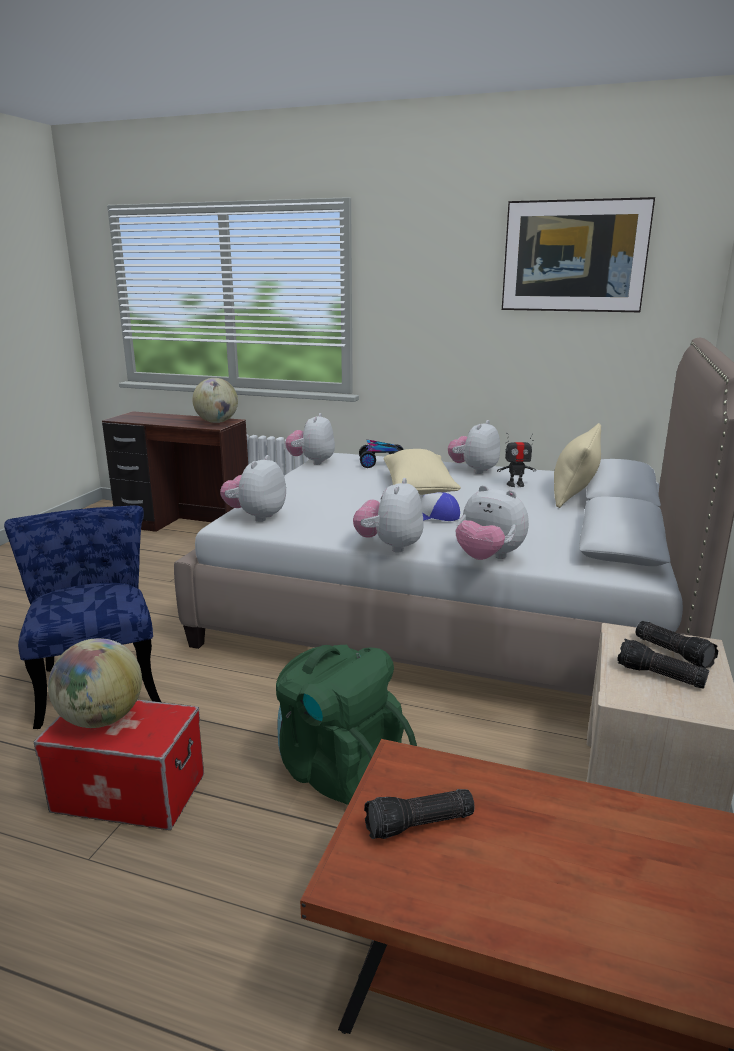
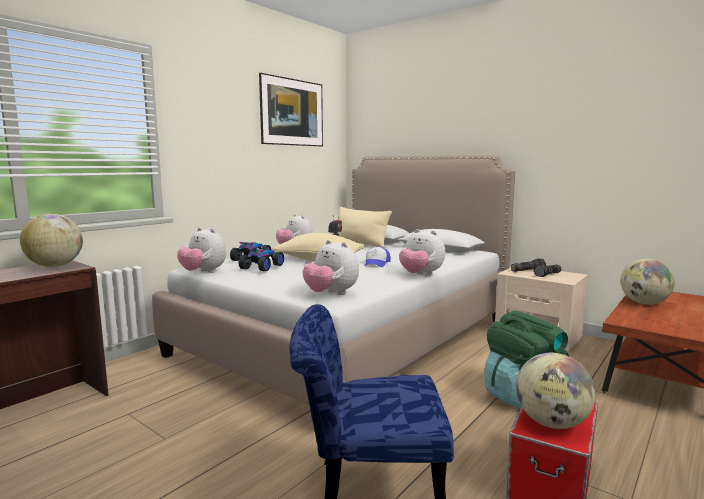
camera: 70 degrees left, 10 degrees down
flashlight [364,789,475,839] -> none
plush toy [456,485,529,560] -> none
none -> toy car [238,249,284,271]
none -> globe [621,259,675,305]

